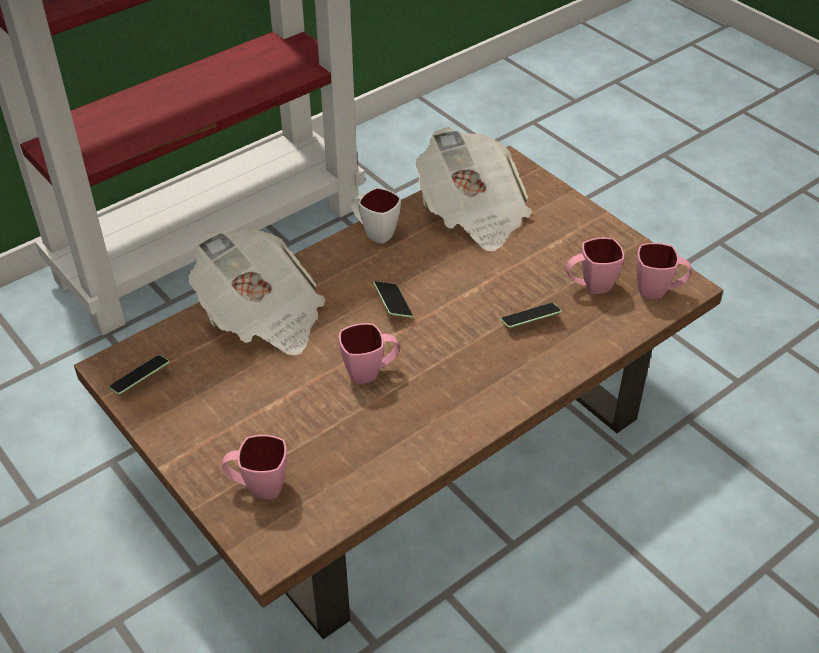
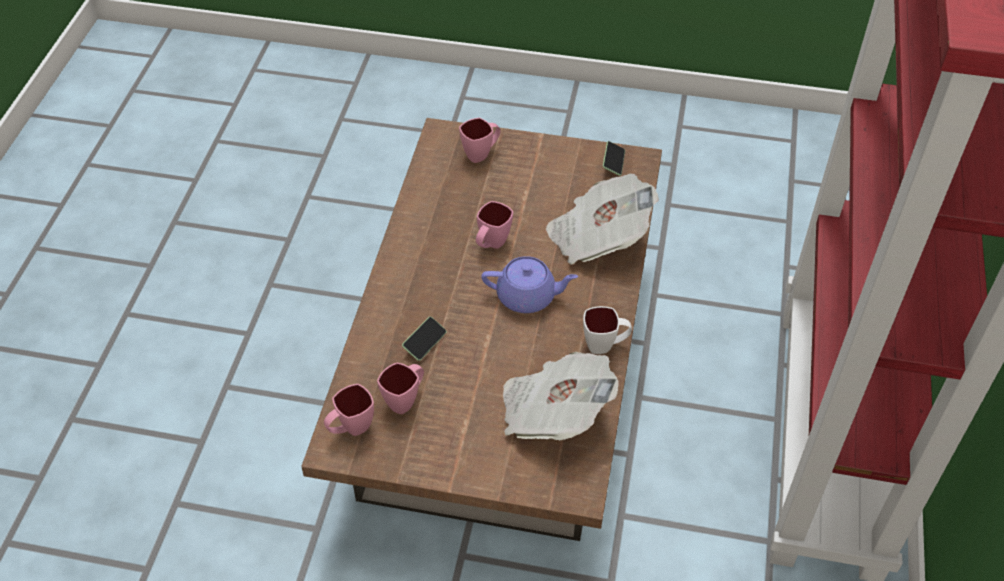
camera: 140 degrees right, 5 degrees up
phone [373,281,413,318] -> purple teapot [481,256,578,313]

